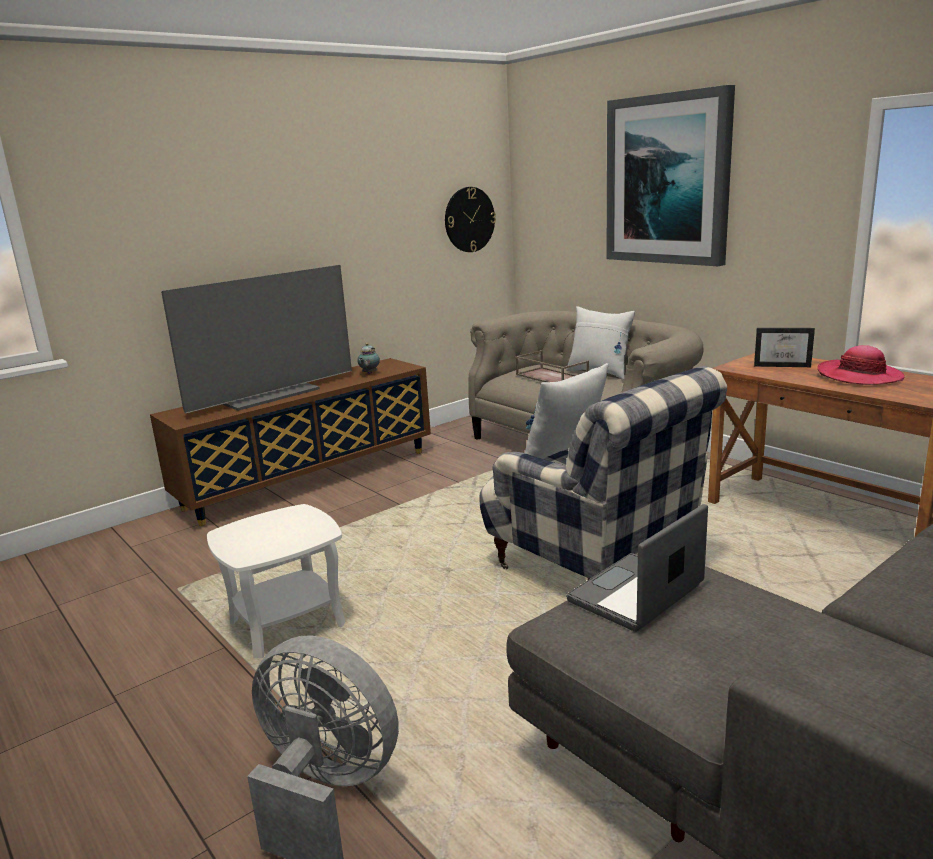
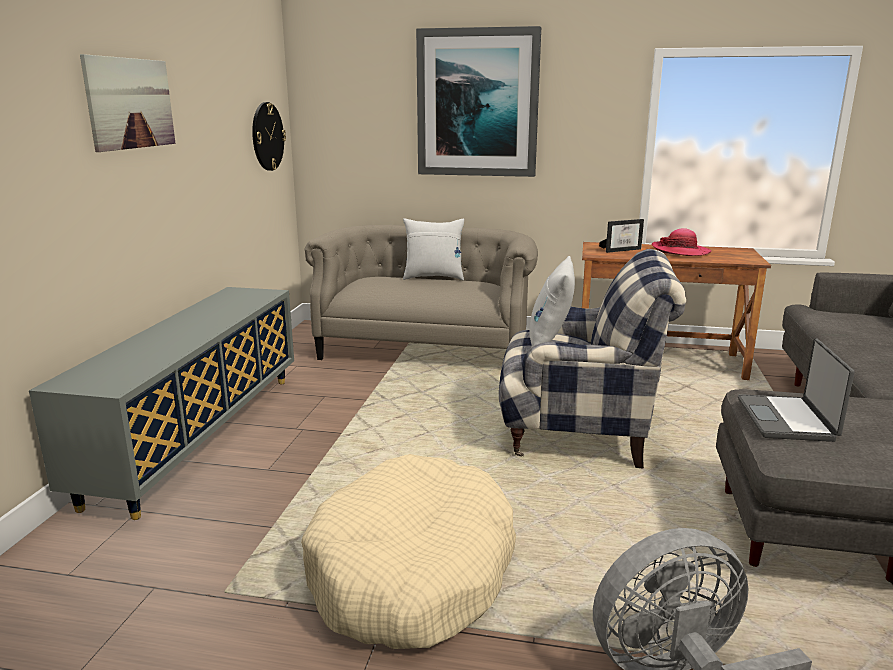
camera: 40 degrees left, 0 degrees up
brown tv stand [150,358,431,526] -> grey tv stand [29,287,294,520]
television [161,265,352,413] -> none
white side table [207,504,345,659] -> beige dog bed [301,454,516,649]
teapot [357,343,380,374] -> none
brown tray [515,350,589,382] -> none
none -> picture [80,54,176,152]

